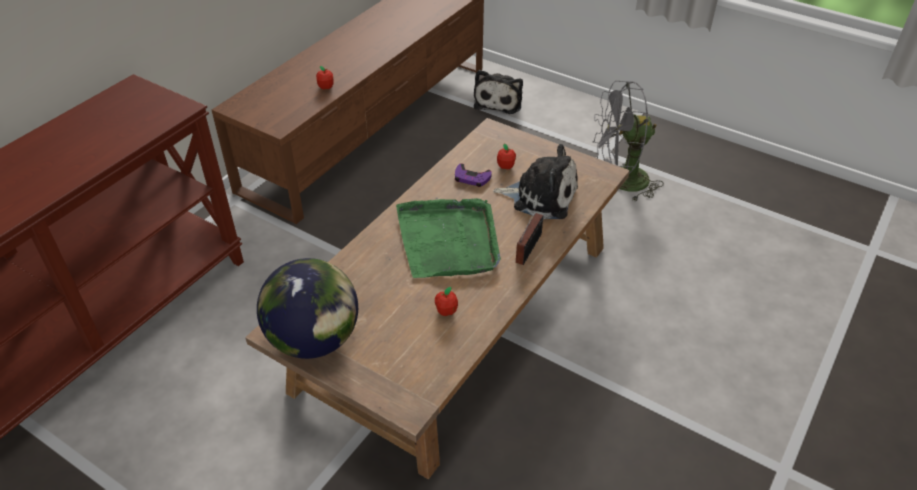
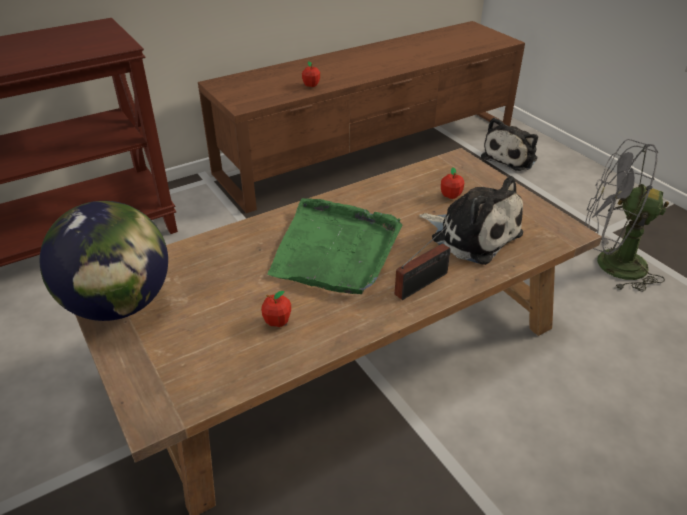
camera: 25 degrees right, 5 degrees down
purple game controller [455,163,492,187] -> none

